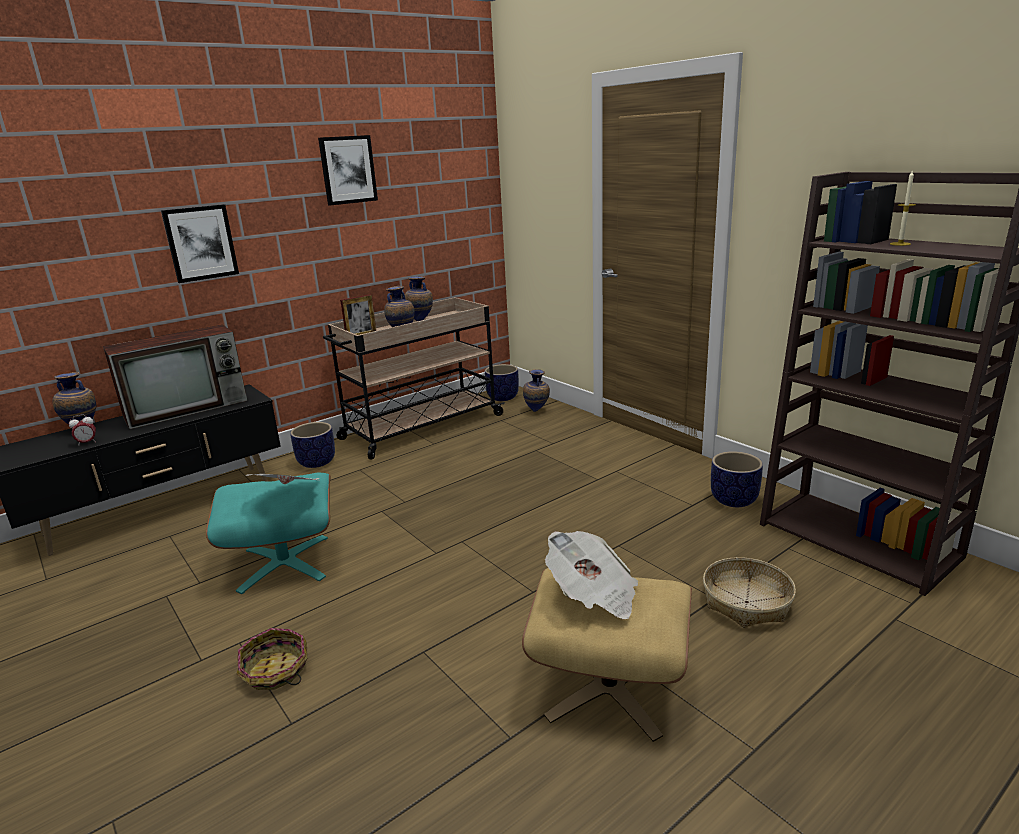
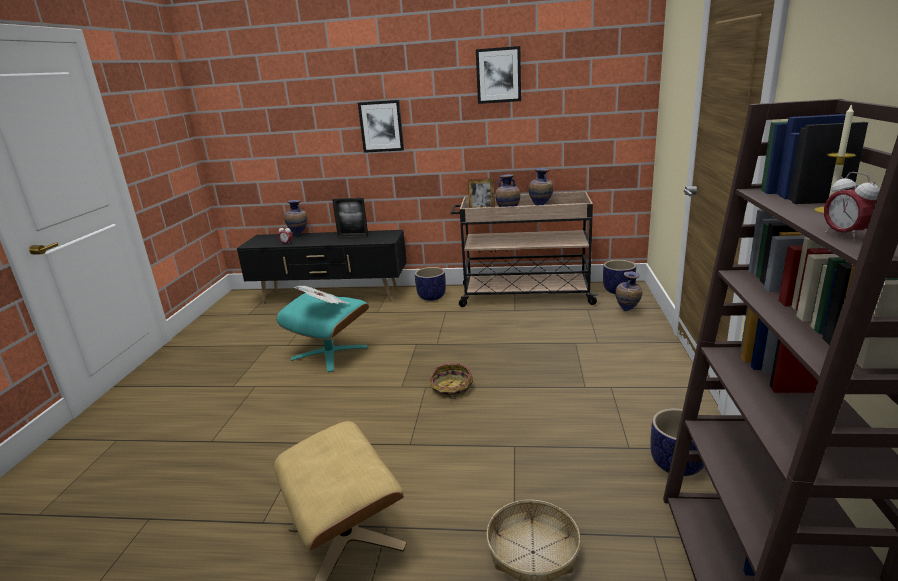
camera: 45 degrees right, 0 degrees up
television [103,325,247,429] -> picture frame [332,198,368,237]
basket [236,628,307,690] -> basket moved to [429,363,473,399]
newspaper [545,531,638,619] -> none
none -> alarm clock [824,172,880,241]

